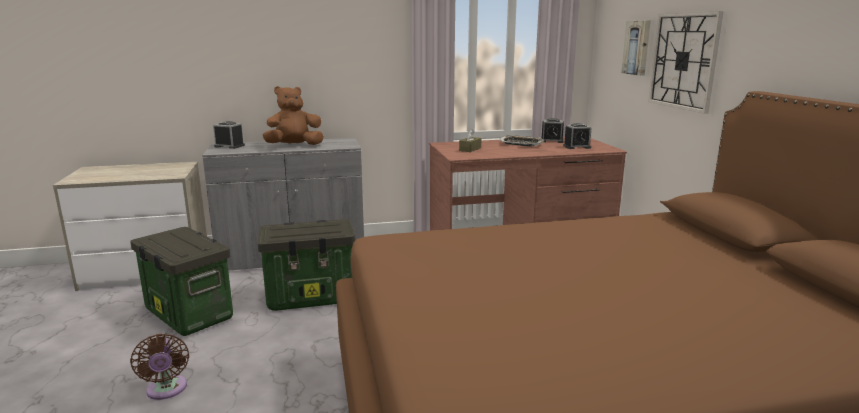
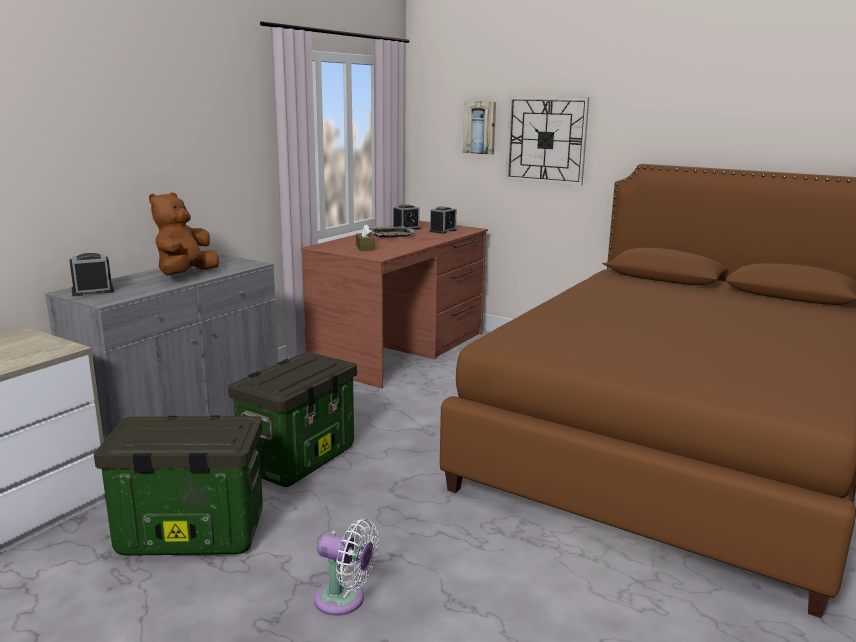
camera: 45 degrees left, 0 degrees up
brown fan [130,333,189,400] -> white fan [314,519,379,616]

